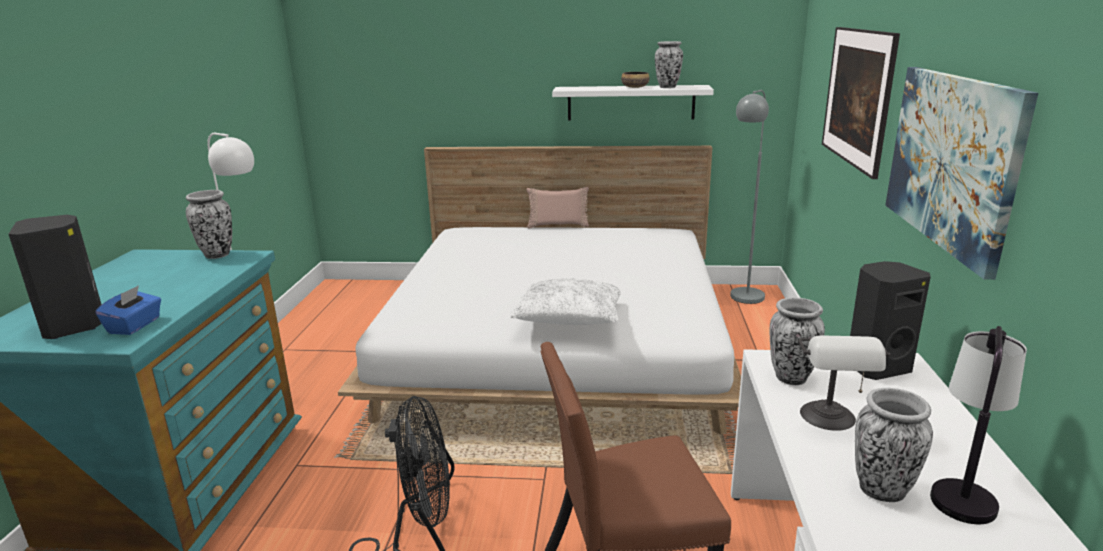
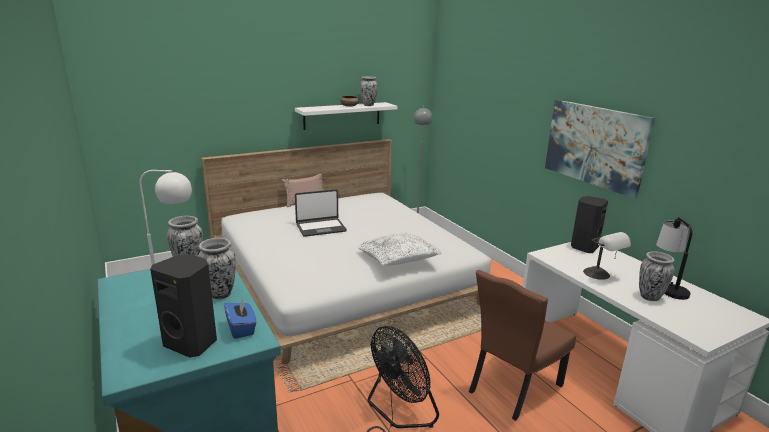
camera: 35 degrees left, 0 degrees up
vase [770,298,825,385] -> vase moved to [198,238,236,299]
picture [822,27,900,179] -> none
none -> laptop [295,189,347,237]

